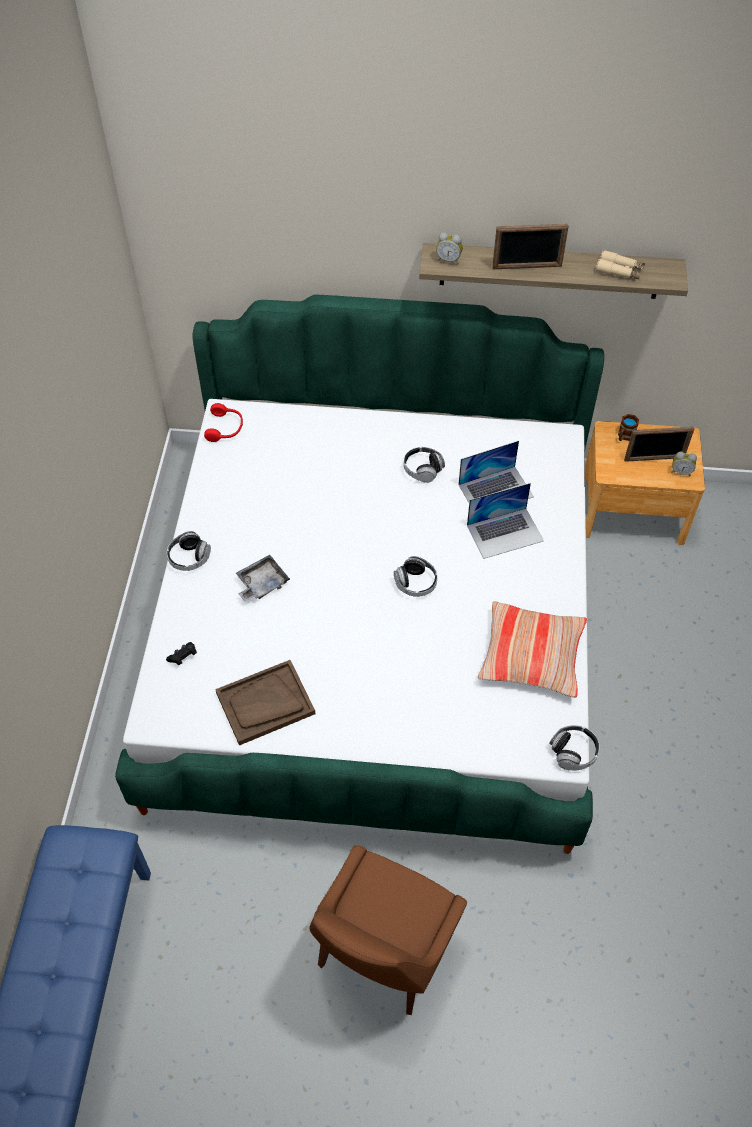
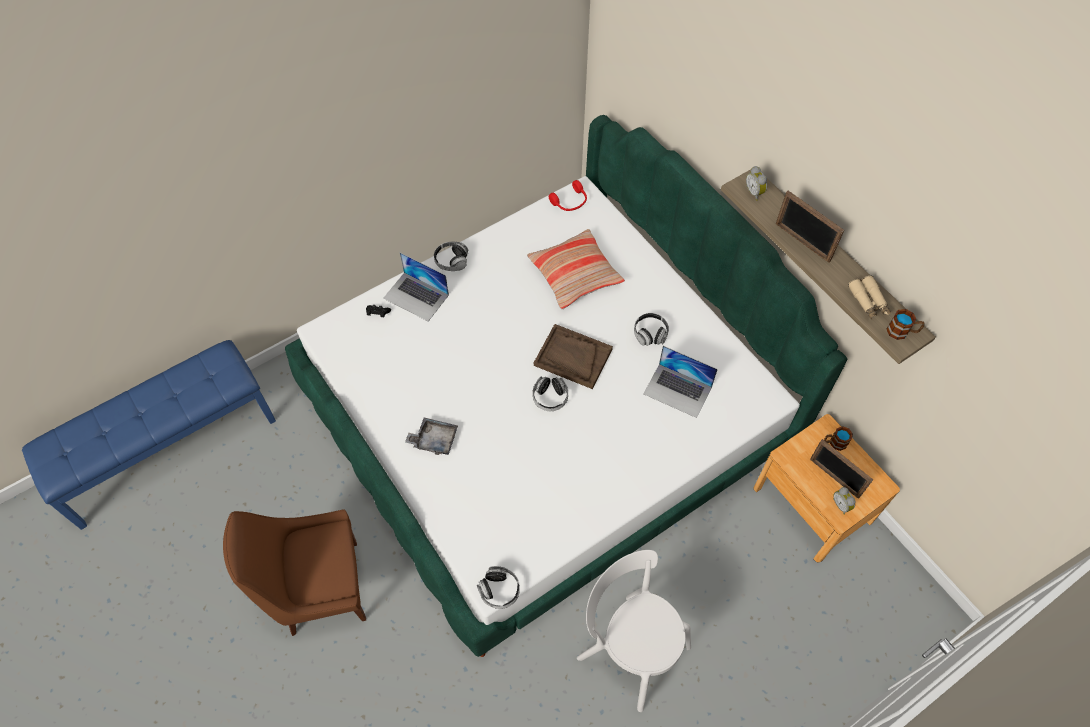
camera: 50 degrees right, 5 degrees up
brown tray [215,660,315,745] -> brown tray moved to [534,324,613,389]
grey tray [236,555,290,602] -> grey tray moved to [405,418,458,455]
laptop [467,483,544,559] -> laptop moved to [383,252,449,321]
pillow [478,601,587,698] -> pillow moved to [527,229,625,309]
none -> white chair [577,550,691,712]
none -> mug [887,309,925,340]

